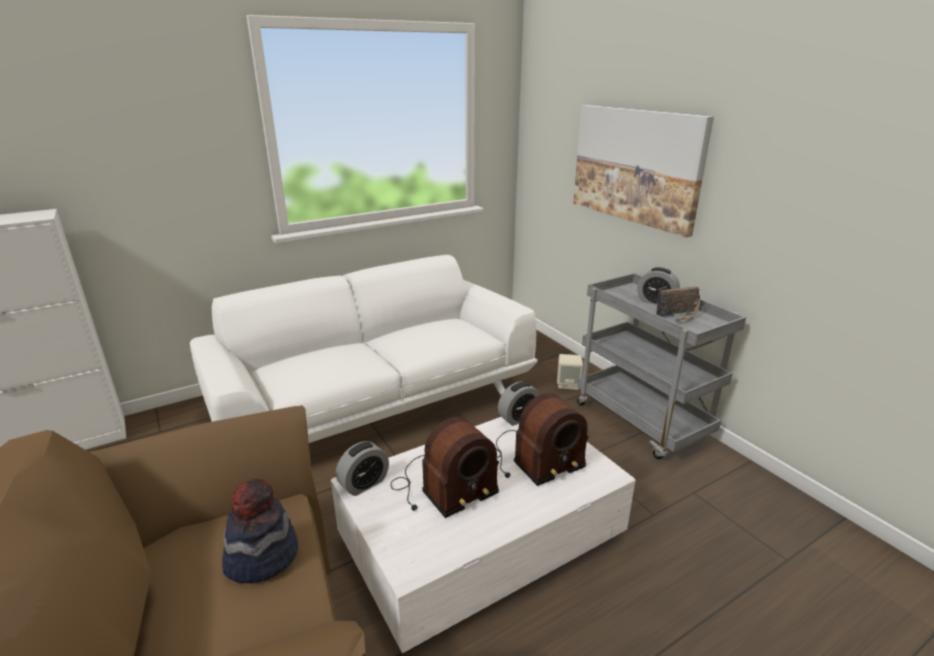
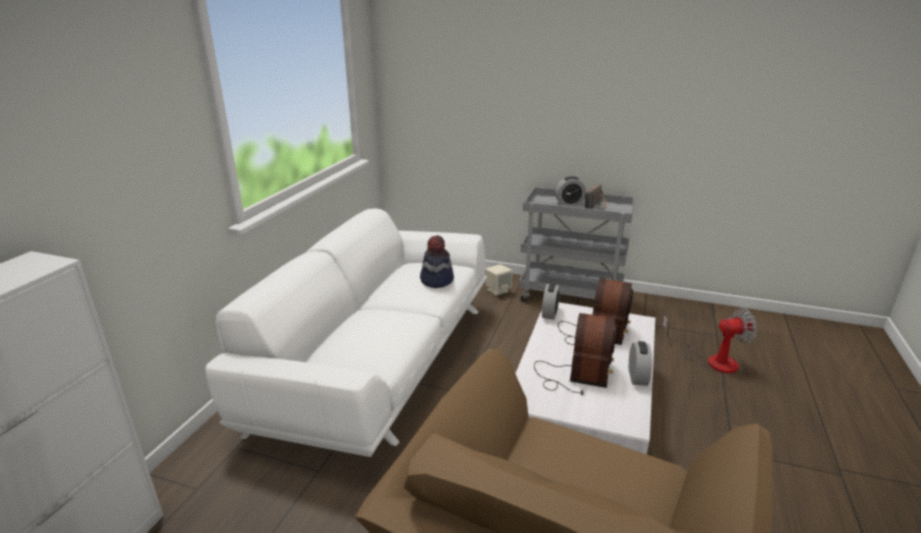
camera: 40 degrees left, 0 degrees up
hat [222,479,298,583] -> hat moved to [420,235,454,288]
alarm clock [336,441,389,496] -> alarm clock moved to [629,341,652,386]
picture [573,105,714,238] -> none
none -> fan [663,308,757,373]

